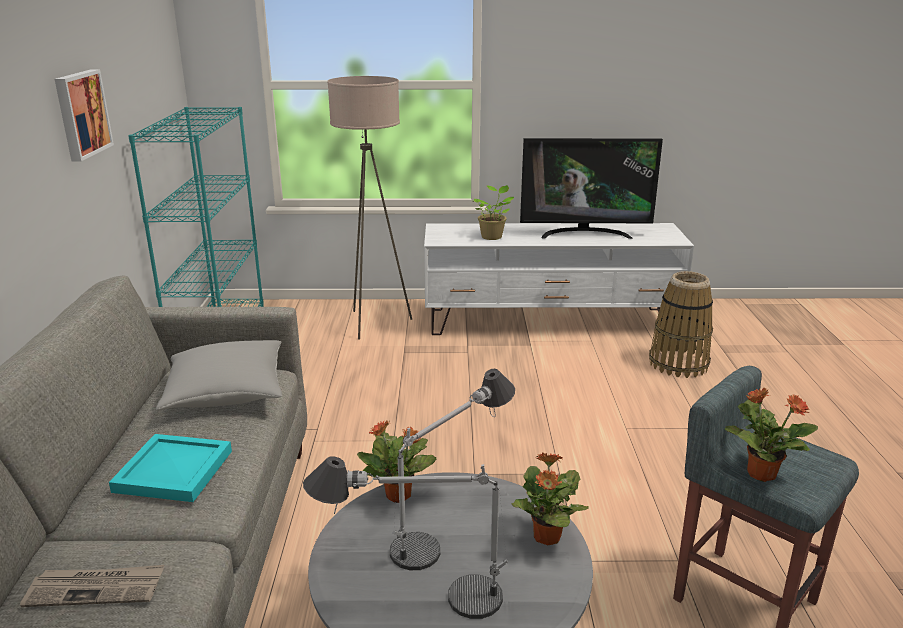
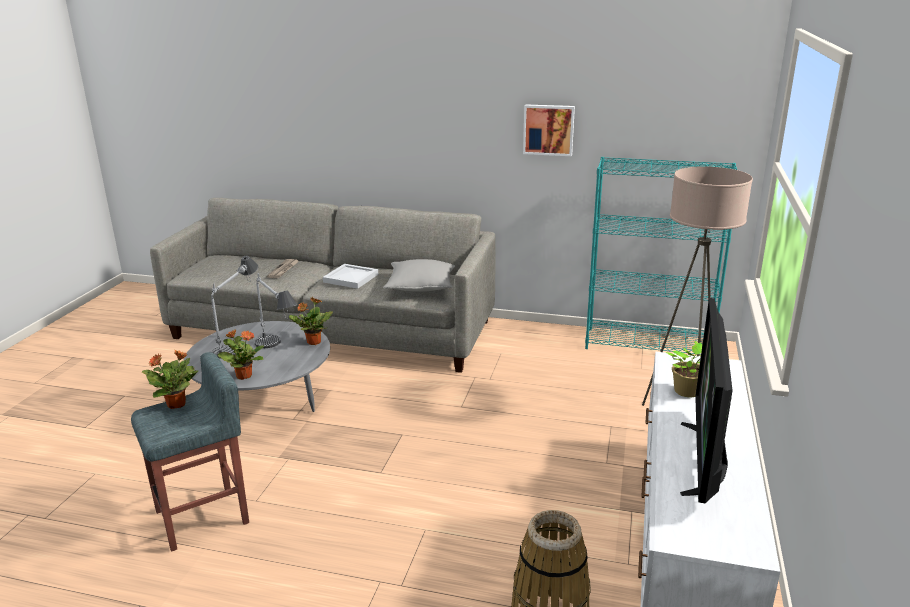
camera: 105 degrees right, 0 degrees up
turquoise tray [109,434,232,502] -> white tray [323,264,378,289]

